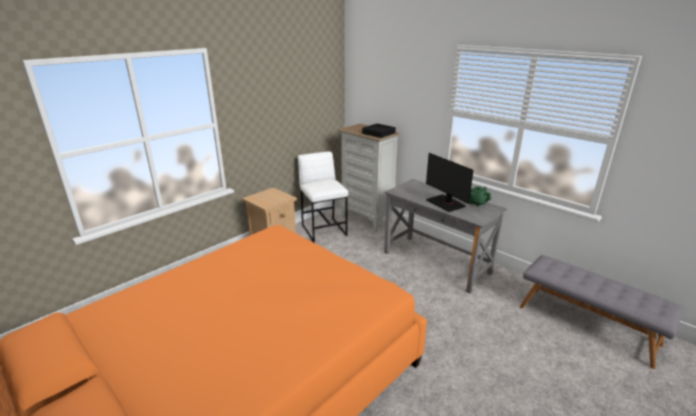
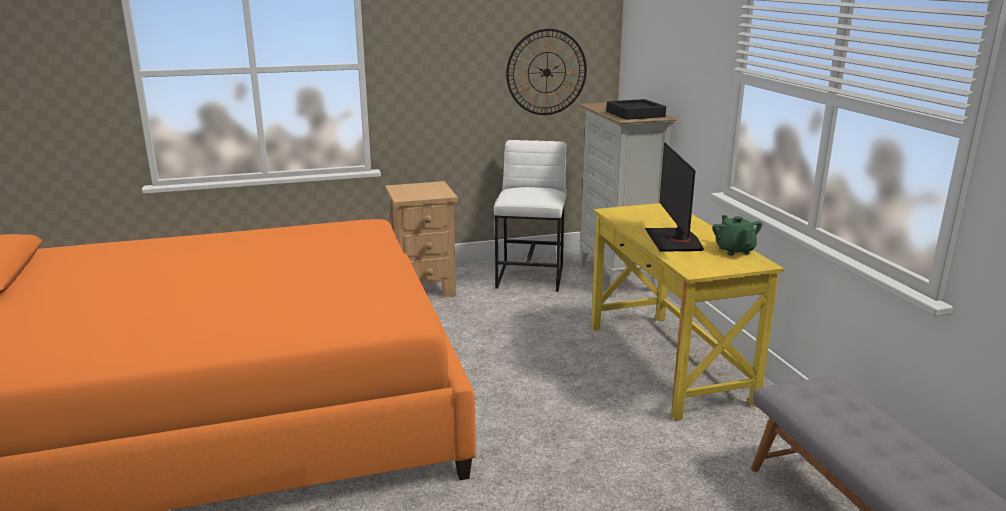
camera: 30 degrees right, 5 degrees down
grey desk [384,179,507,294] -> yellow desk [591,203,784,420]
none -> wall clock [506,29,587,115]

